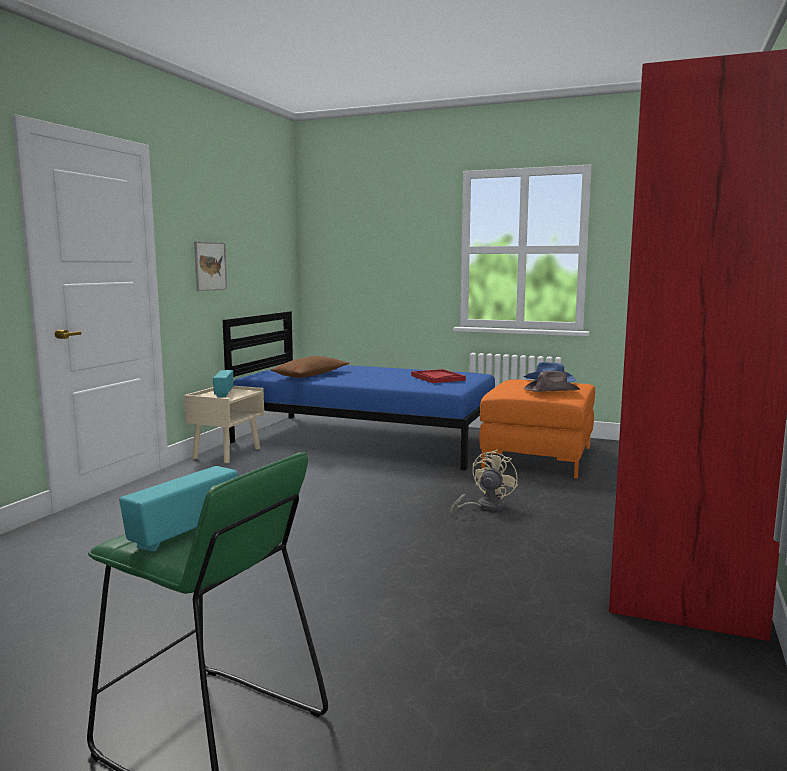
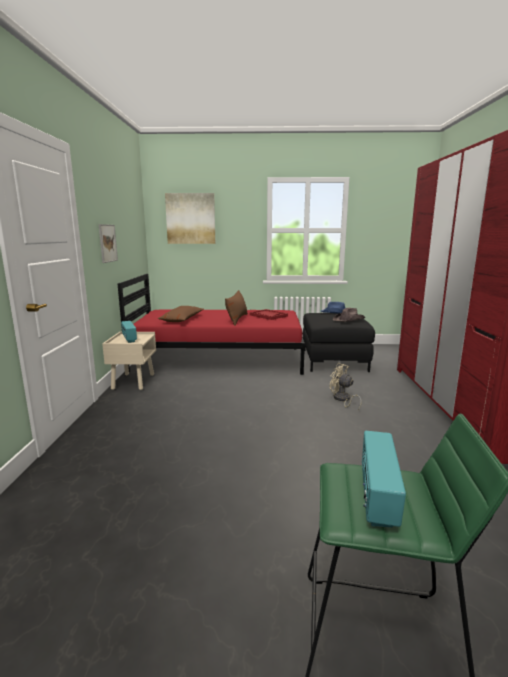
camera: 20 degrees left, 5 degrees up
blue bed [223,311,495,470] -> red bed [118,274,305,375]
beige fan [450,450,518,514] -> beige fan turned 60 degrees counterclockwise [330,363,361,411]
orange ottoman [479,380,595,478] -> black ottoman [303,313,375,372]
none -> picture [165,193,215,244]
none -> brown pillow [225,290,248,326]

